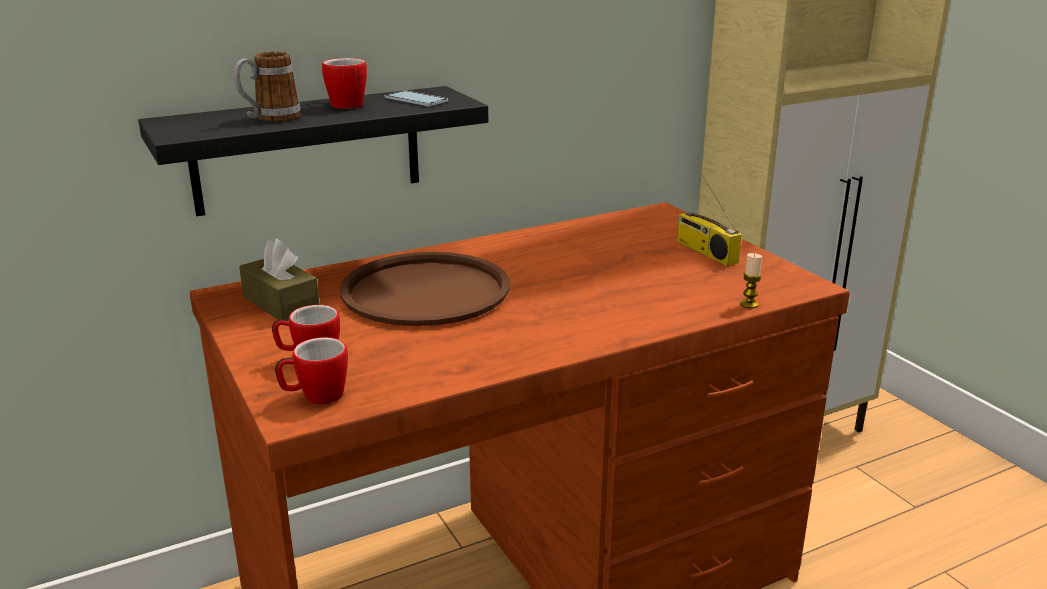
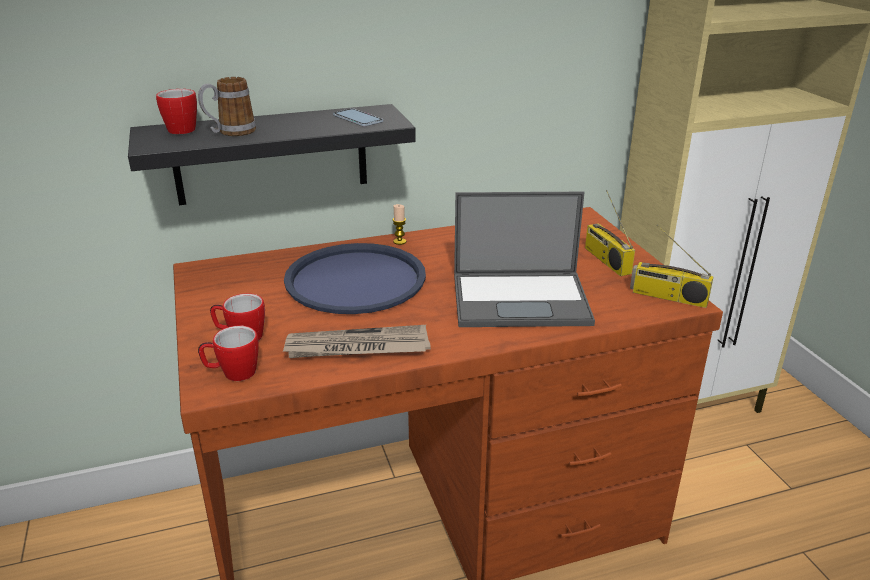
camera: 10 degrees right, 5 degrees up
brown tissue box [239,239,320,320] -> none
mug [322,58,367,109] -> mug moved to [156,89,197,134]
brown tray [339,252,510,326] -> blue tray [284,243,426,314]
candle [740,253,762,308] -> candle moved to [393,204,406,245]
none -> newspaper [282,325,431,358]
none -> laptop [454,192,595,327]
none -> radio [630,225,714,308]

